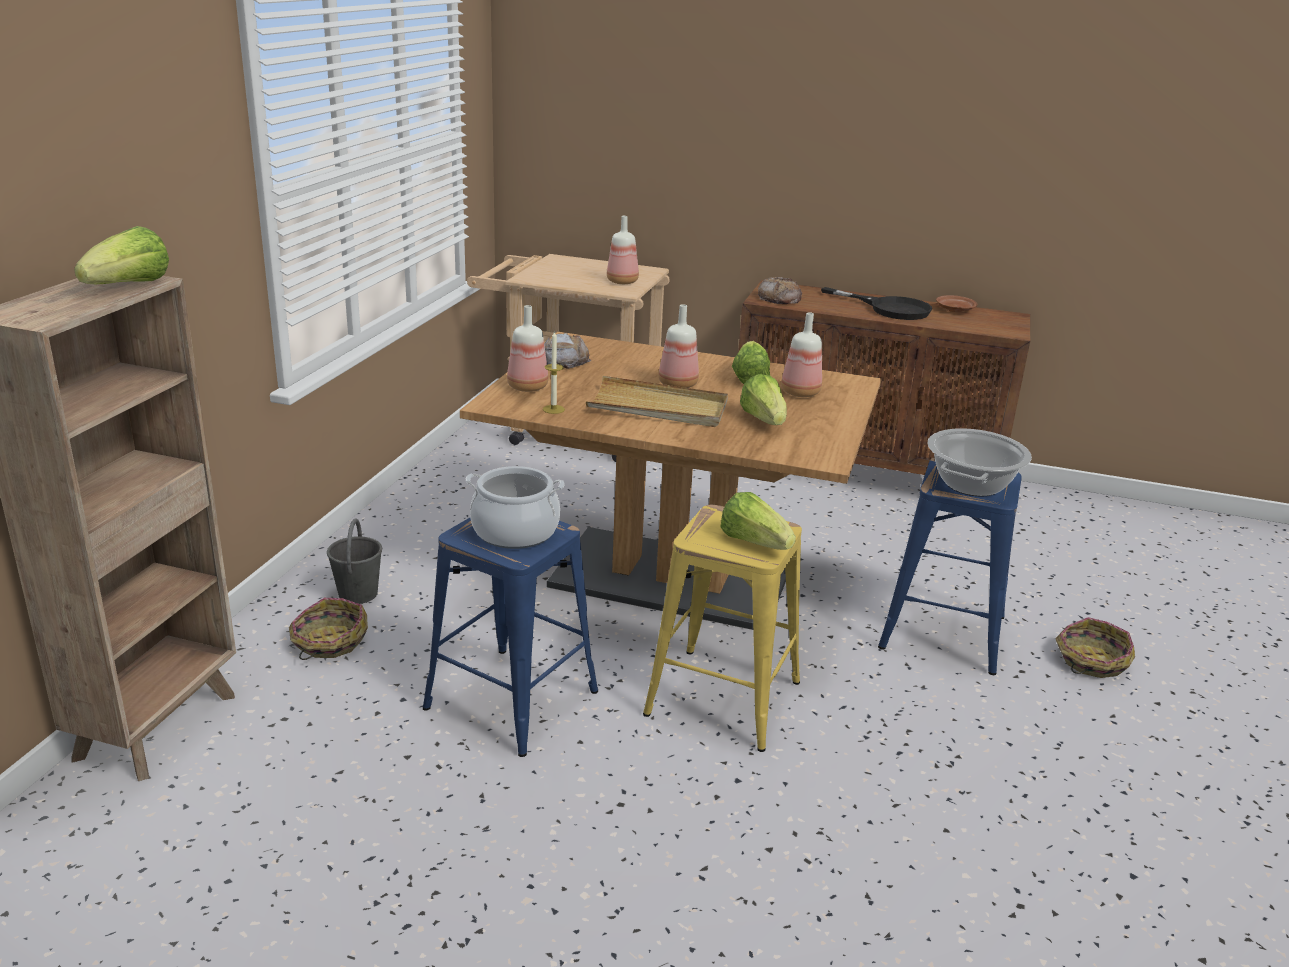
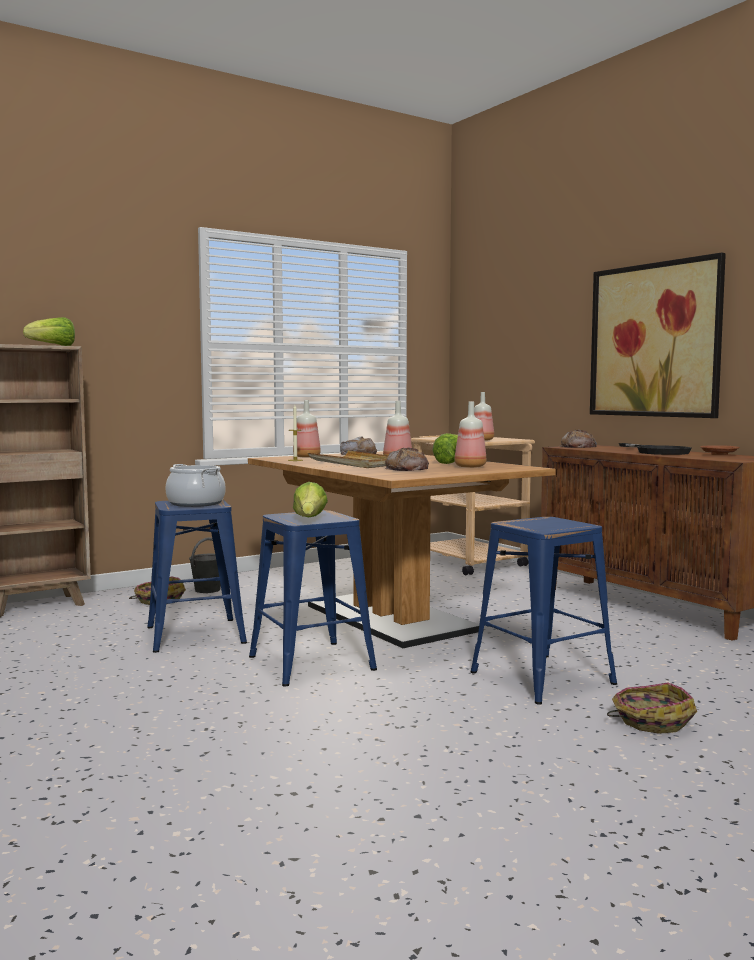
camera: 40 degrees right, 20 degrees down
yellow stool [643,505,802,752] -> blue stool [249,510,377,686]
lettuce [740,374,787,425] -> bread [385,447,429,471]
cooking pot [928,428,1032,496] -> none
none -> picture [590,253,726,418]

